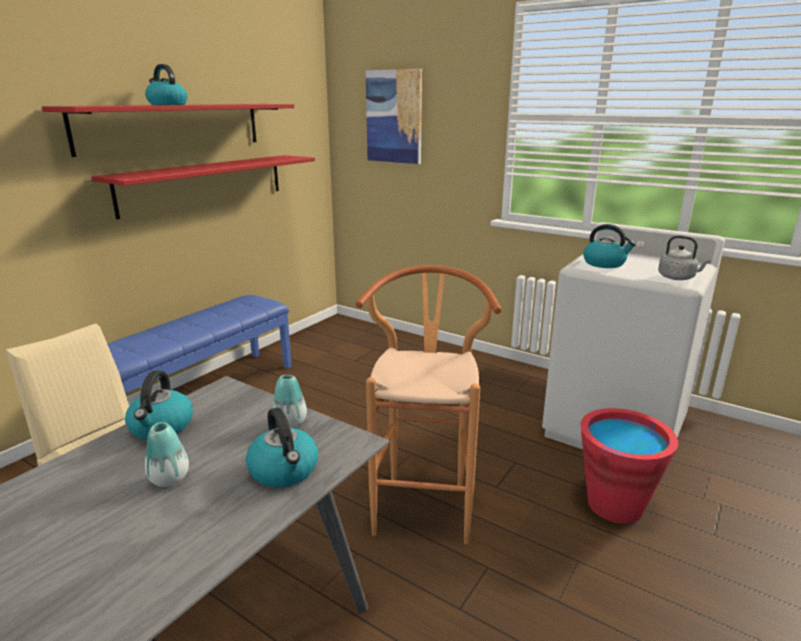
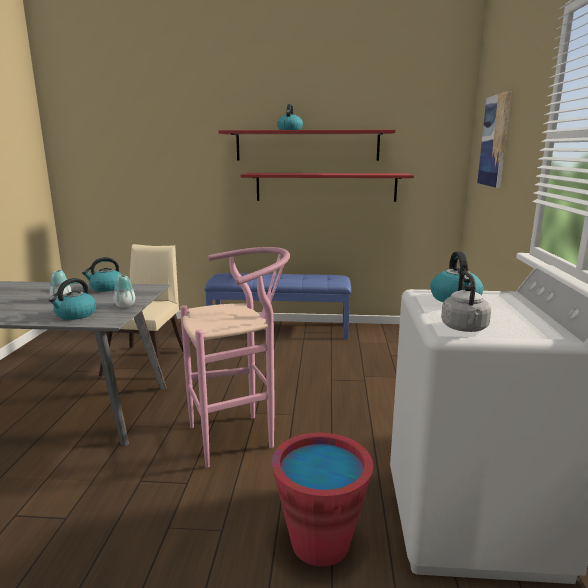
camera: 60 degrees right, 5 degrees down
brown stool [355,265,502,544] -> pink stool [180,247,290,468]

